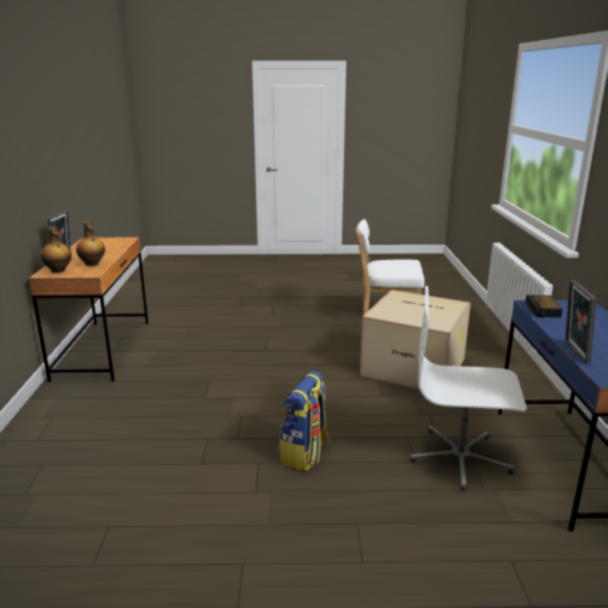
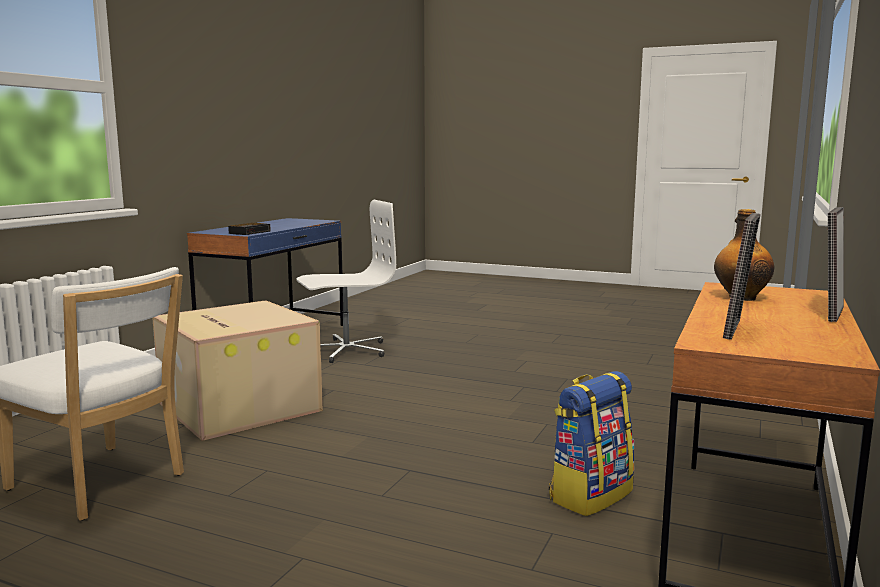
camera: 155 degrees left, 10 degrees down
bottle [41,226,72,273] -> none
backpack [279,371,330,471] -> backpack moved to [549,371,635,516]
white office chair [410,286,527,491] -> white office chair turned 60 degrees counterclockwise [297,200,396,363]
picture frame [565,280,596,364] -> picture frame moved to [723,213,761,340]

